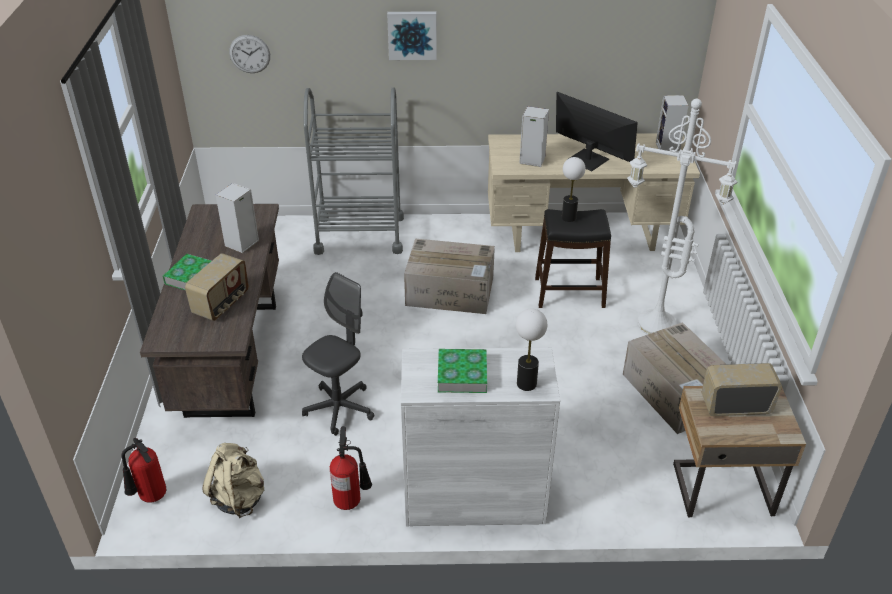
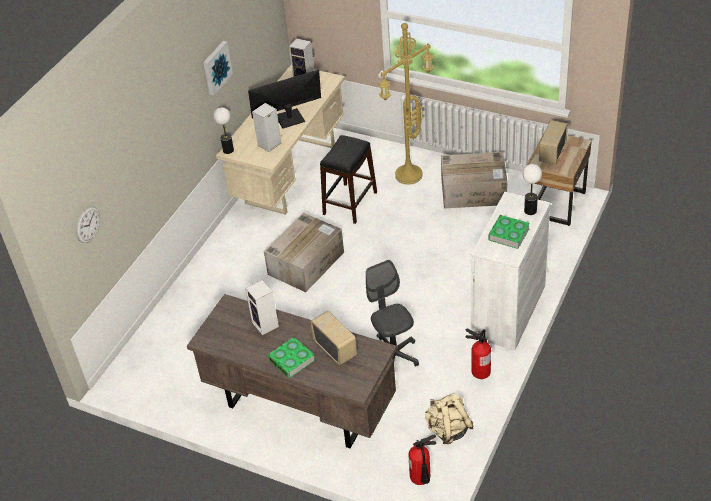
camera: 60 degrees left, 5 degrees up
grey cart [304,87,404,255] -> none
picture [387,11,437,60] -> picture moved to [203,41,233,96]
table lamp [562,157,585,222] -> table lamp moved to [213,107,234,154]
white floor lamp [627,99,737,335] -> yellow floor lamp [379,23,434,185]

